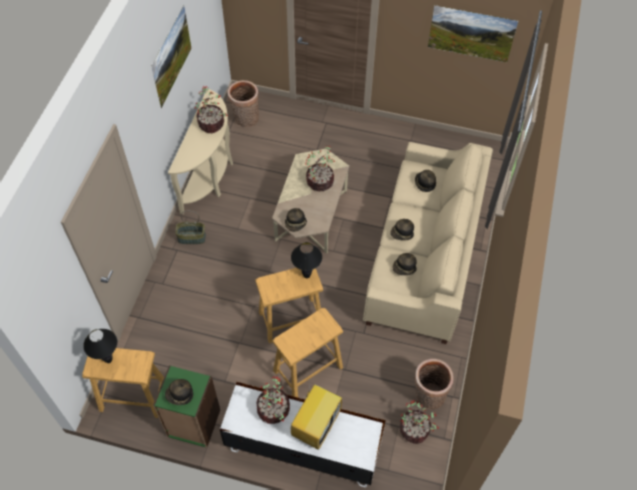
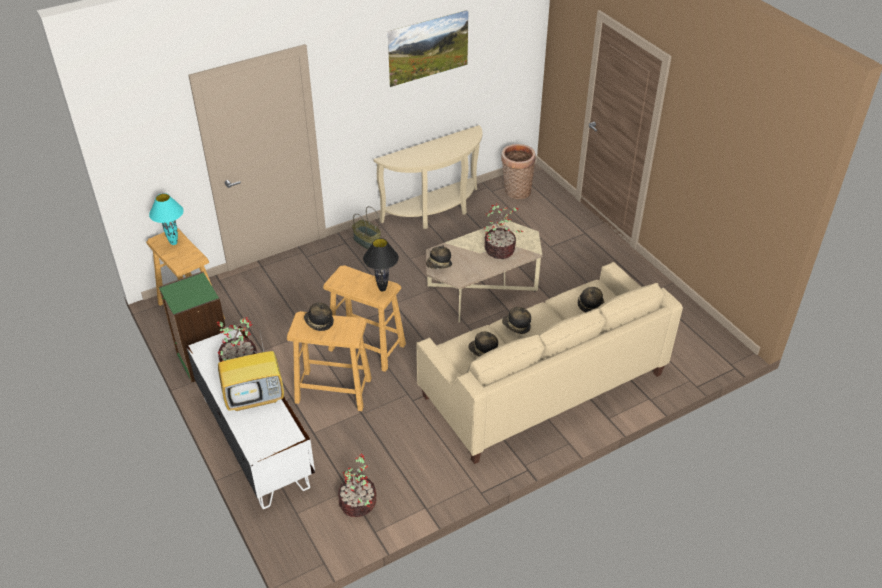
camera: 45 degrees right, 15 degrees down
black table lamp [83,329,117,363] -> turquoise table lamp [149,193,184,245]
hat [165,379,193,405] -> hat moved to [304,302,334,331]
potted plant [195,86,228,133] -> none
basket [415,359,454,409] -> none
picture [428,5,518,62] -> none

